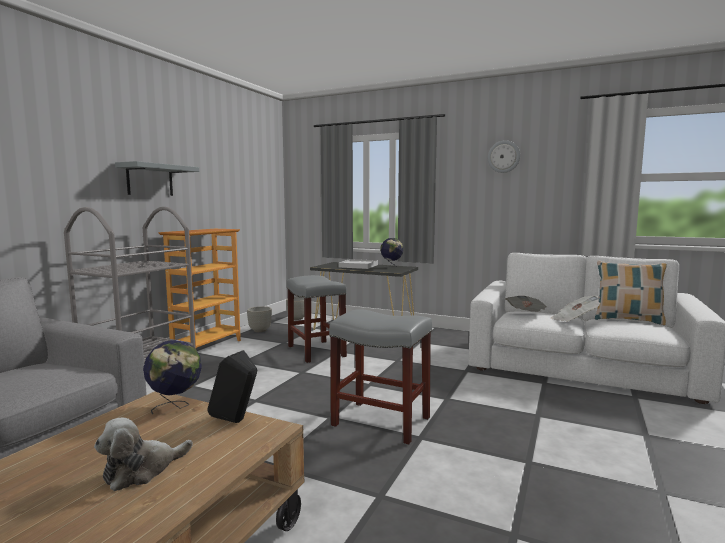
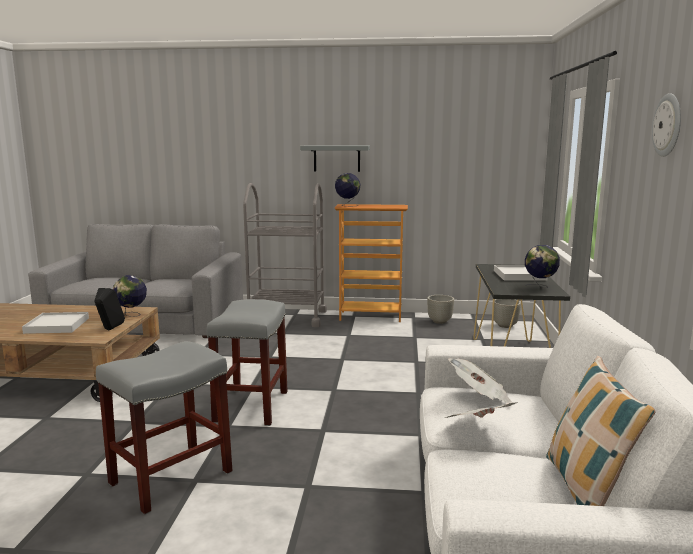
camera: 70 degrees right, 5 degrees up
plush toy [94,417,193,491] -> white tray [22,312,89,334]
grey stool [287,275,347,363] -> grey stool moved to [96,341,233,515]
none -> globe [335,173,360,206]

